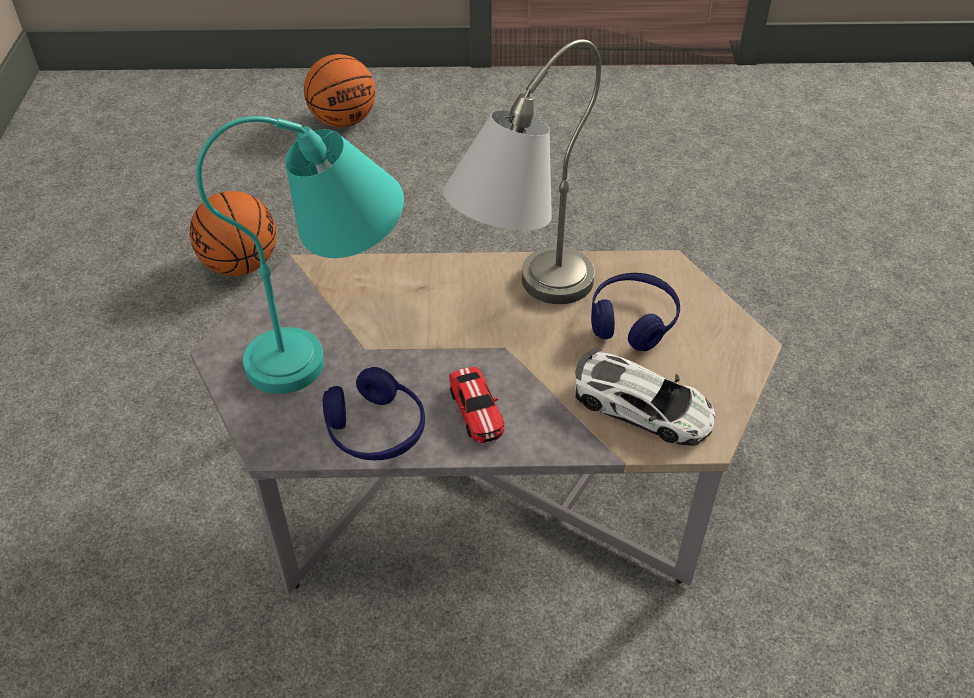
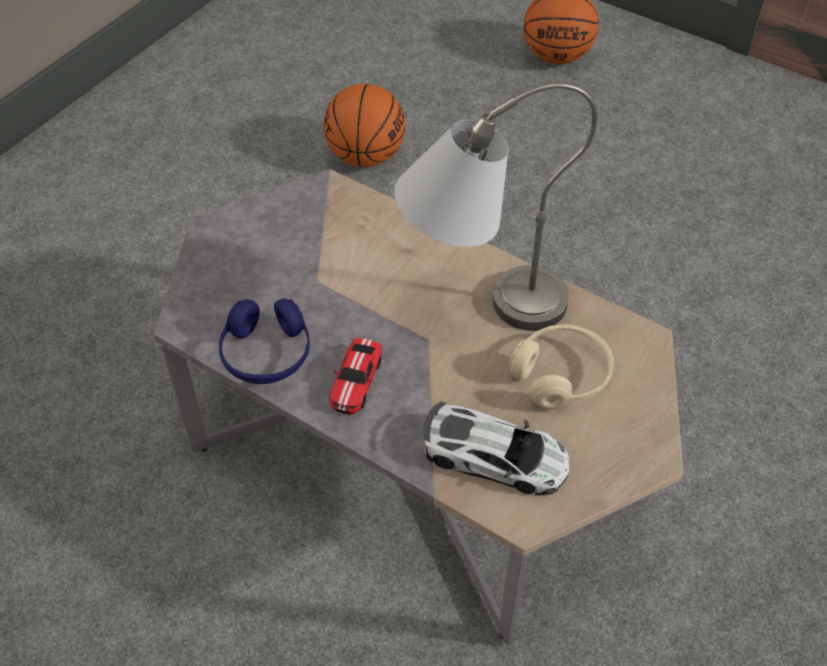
camera: 35 degrees right, 5 degrees up
turquoise table lamp [196,116,404,394] -> none
toy car [575,348,716,446] -> toy car turned 45 degrees counterclockwise [423,402,570,495]
blue headphones [591,273,680,351] -> beige headphones [509,324,614,410]

